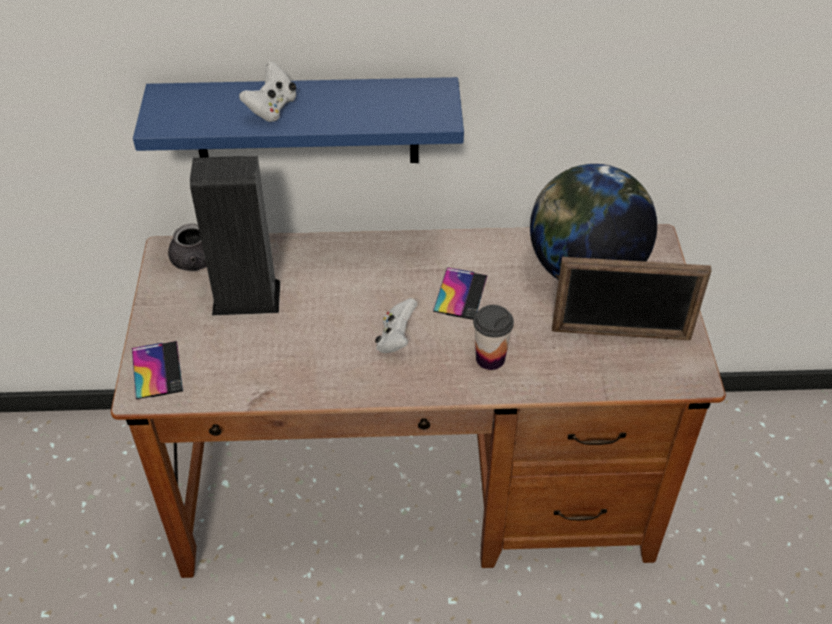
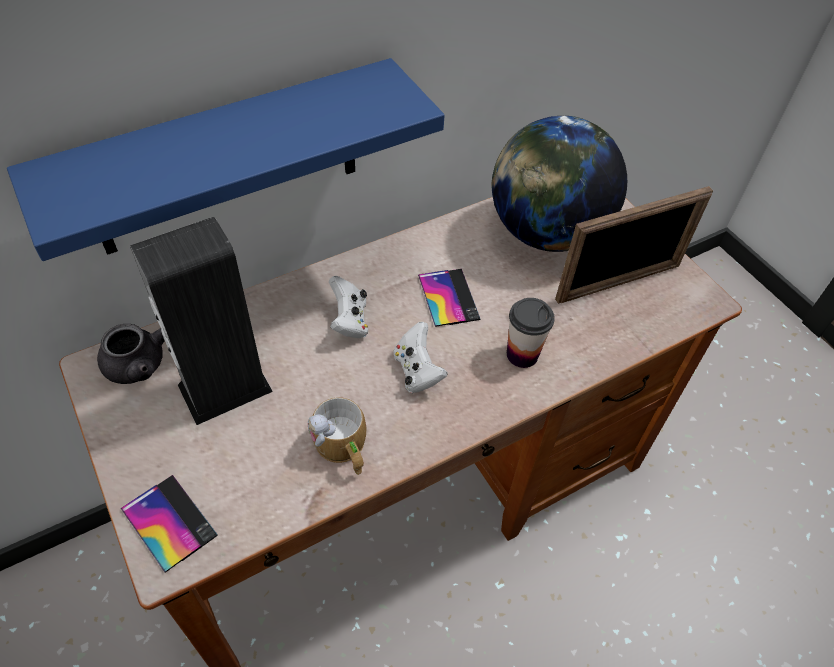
camera: 30 degrees left, 5 degrees up
white game controller [239,61,296,122] -> white game controller moved to [329,276,368,338]
none -> mug [308,397,366,475]

